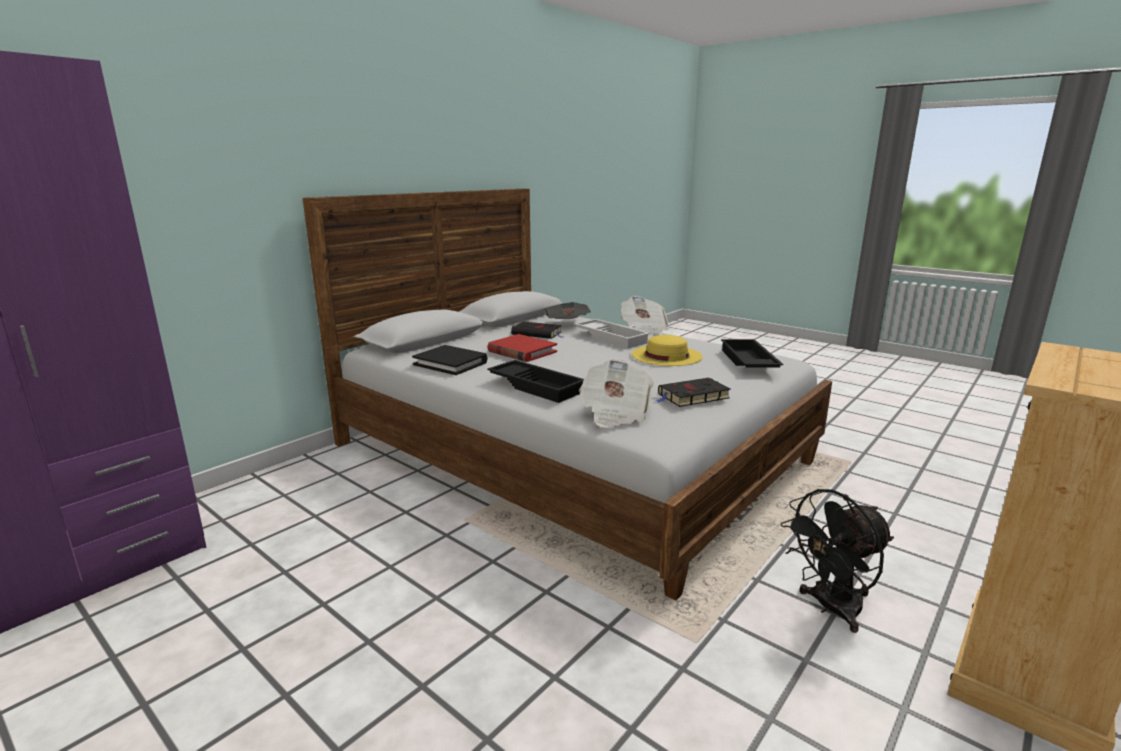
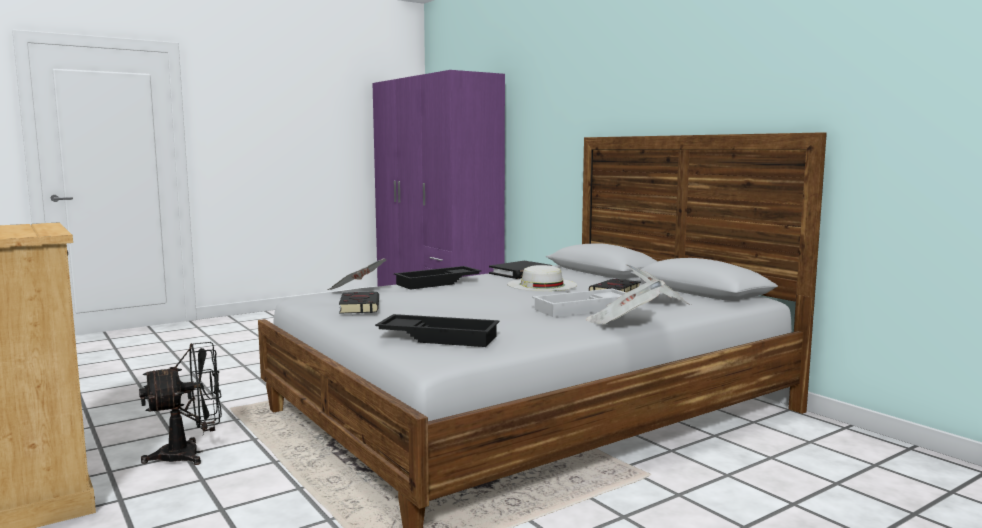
camera: 105 degrees right, 10 degrees down
red book [487,334,557,362] -> white hat [507,265,577,291]
yellow hat [632,335,703,366] -> none
black fan [781,489,894,633] -> black fan turned 75 degrees clockwise [139,342,222,465]

